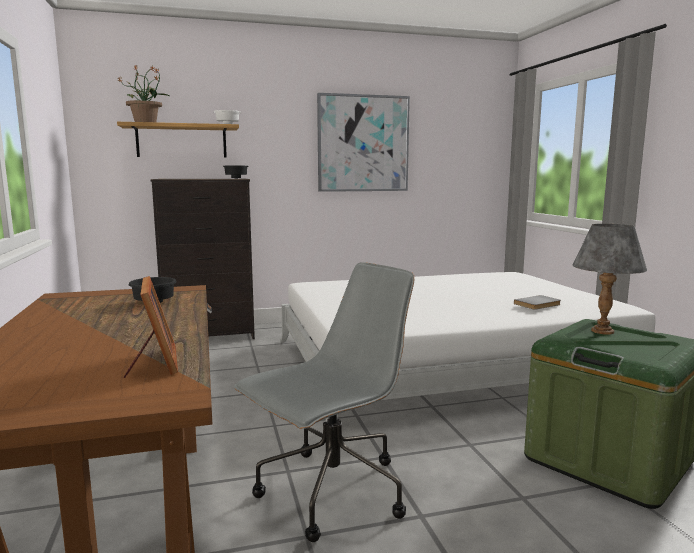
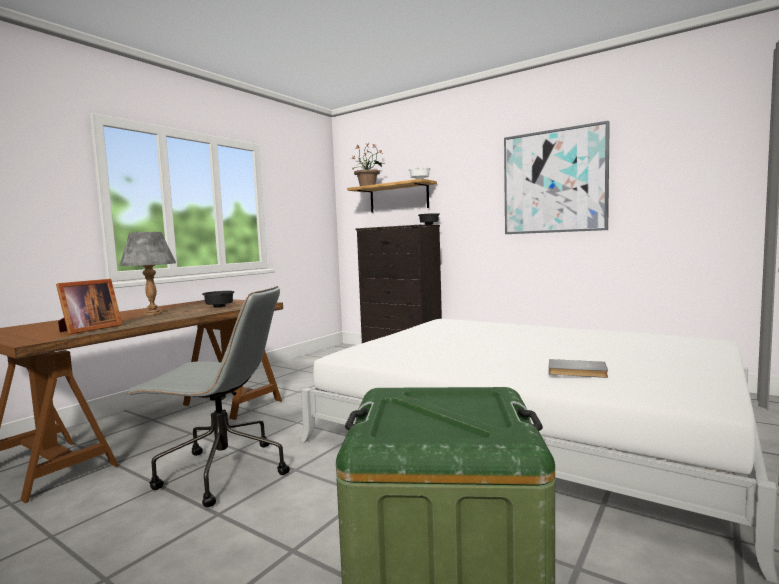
camera: 50 degrees right, 5 degrees down
grey table lamp [573,224,647,335] -> grey table lamp moved to [120,232,176,315]

